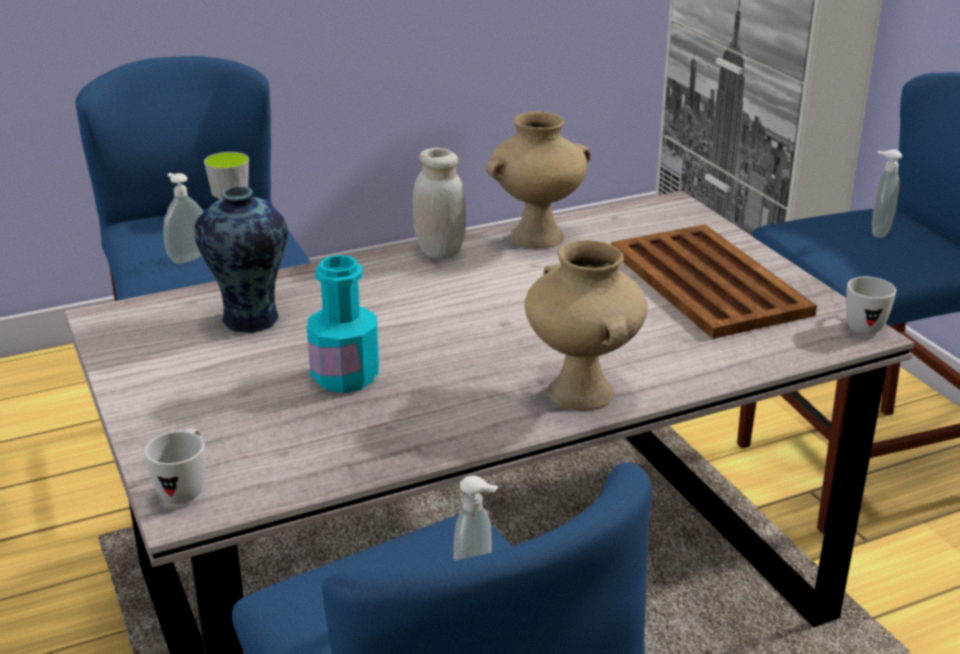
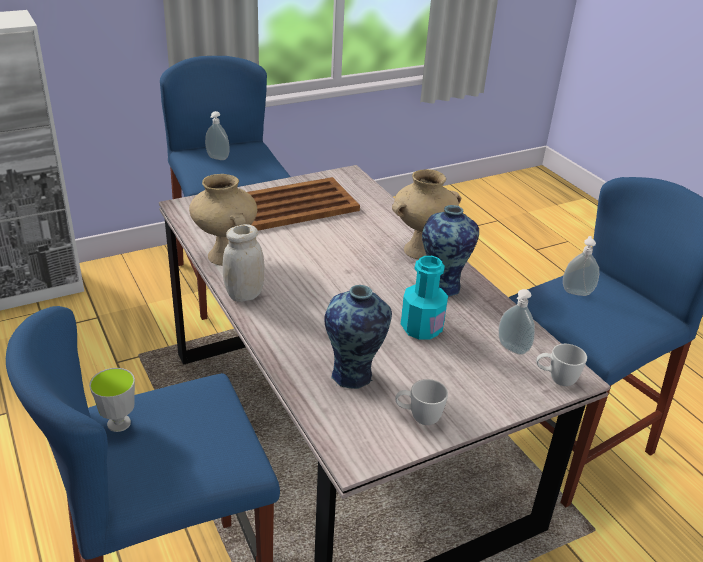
camera: 95 degrees left, 5 degrees up
soap dispenser [163,173,203,264] -> soap dispenser moved to [498,289,535,355]
white mug [846,276,896,334] -> white mug moved to [395,379,448,425]
none -> vase [422,205,479,297]

